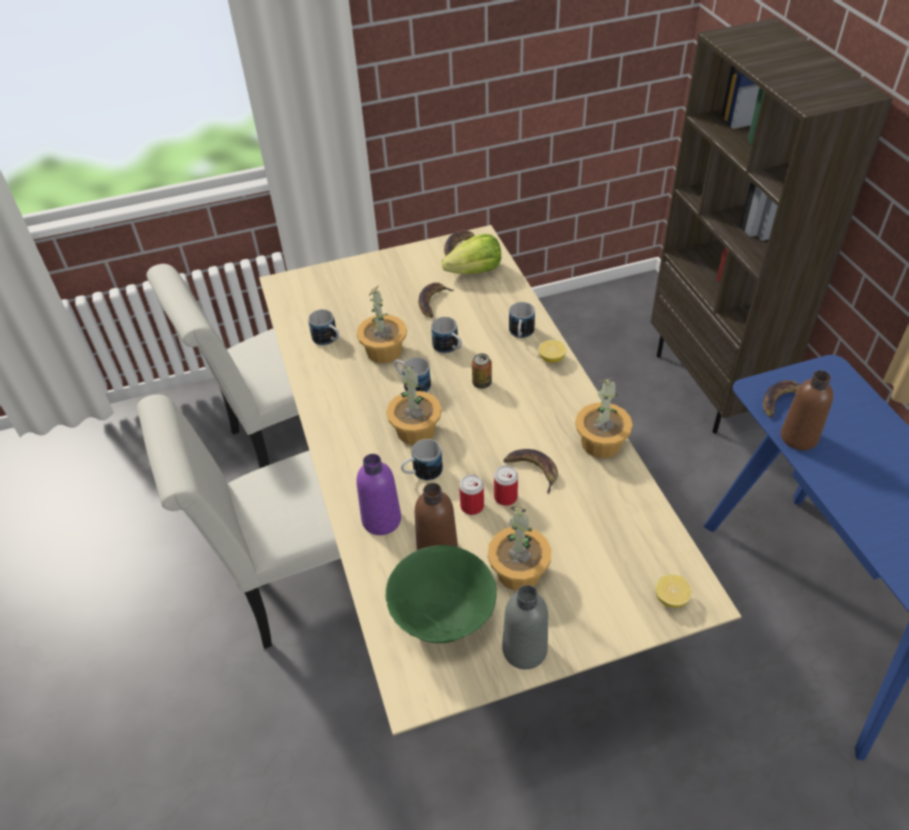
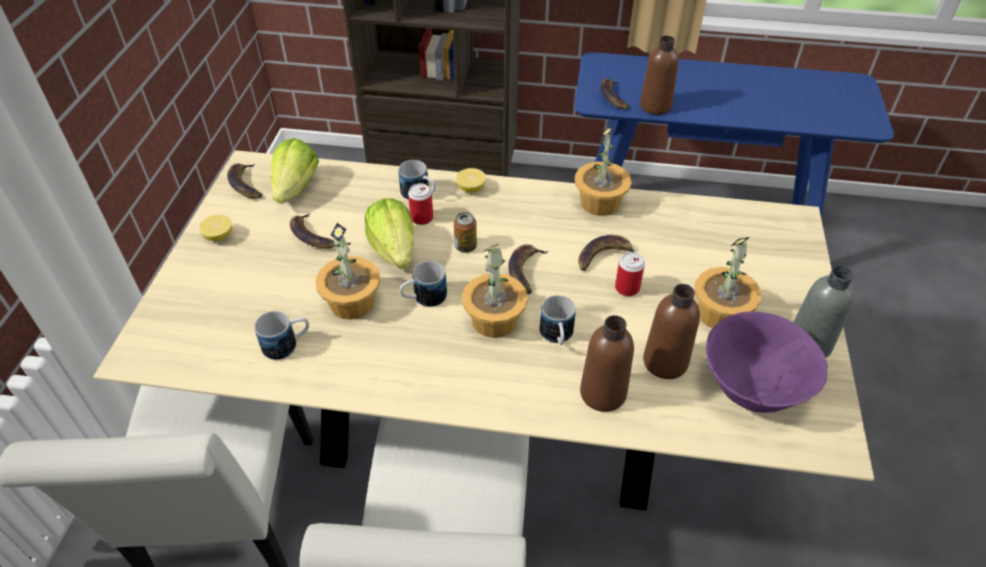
camera: 65 degrees left, 0 degrees up
purple bottle [356,454,401,535] -> brown bottle [580,315,634,412]
green bowl [386,545,497,643] -> purple bowl [706,311,828,413]
mug [431,317,462,353] -> lettuce [365,199,414,269]
can [459,474,484,515] -> can moved to [408,183,433,225]
lemon [655,574,692,607] -> lemon moved to [199,214,232,241]
none -> banana [509,244,548,294]

